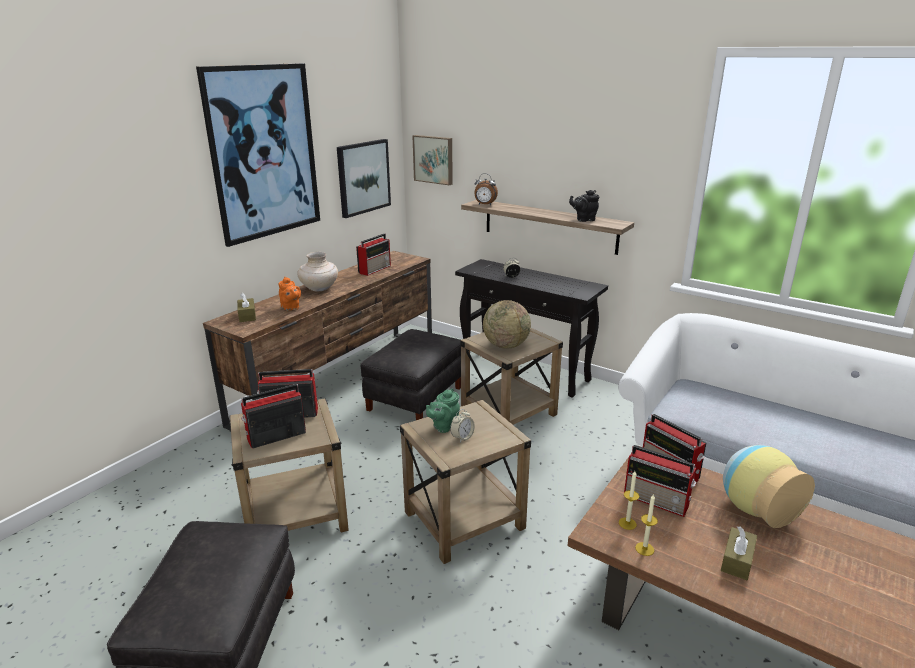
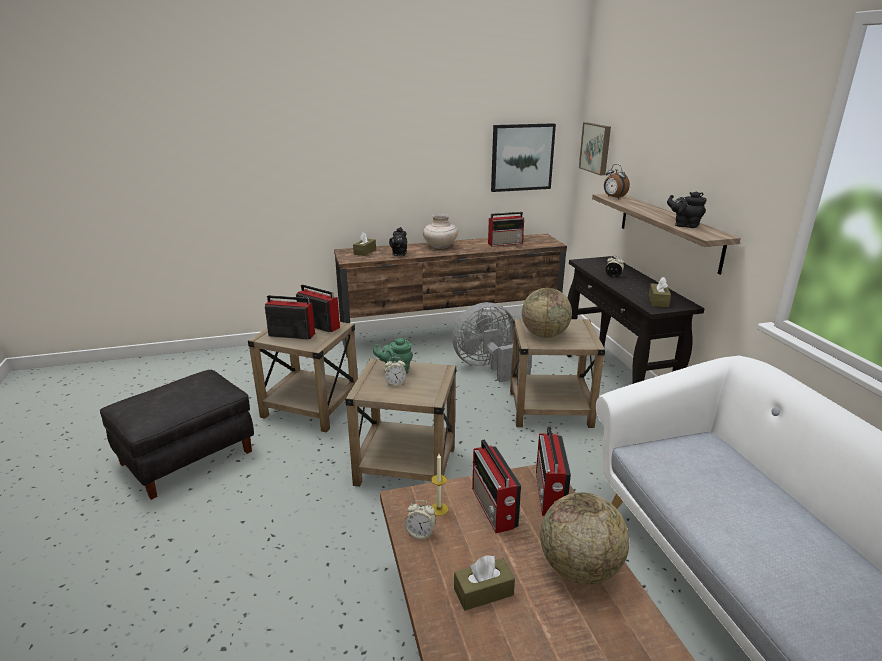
camera: 40 degrees right, 0 degrees up
picture [196,63,320,247] -> none
orange teapot [279,277,301,311] -> black teapot [389,227,408,256]
black ottoman [361,329,461,420] -> grey fan [452,302,532,382]
candle [635,494,658,556] -> alarm clock [404,500,436,539]
vase [723,445,815,528] -> globe [540,492,629,585]
none -> brown tissue box [649,277,671,308]

